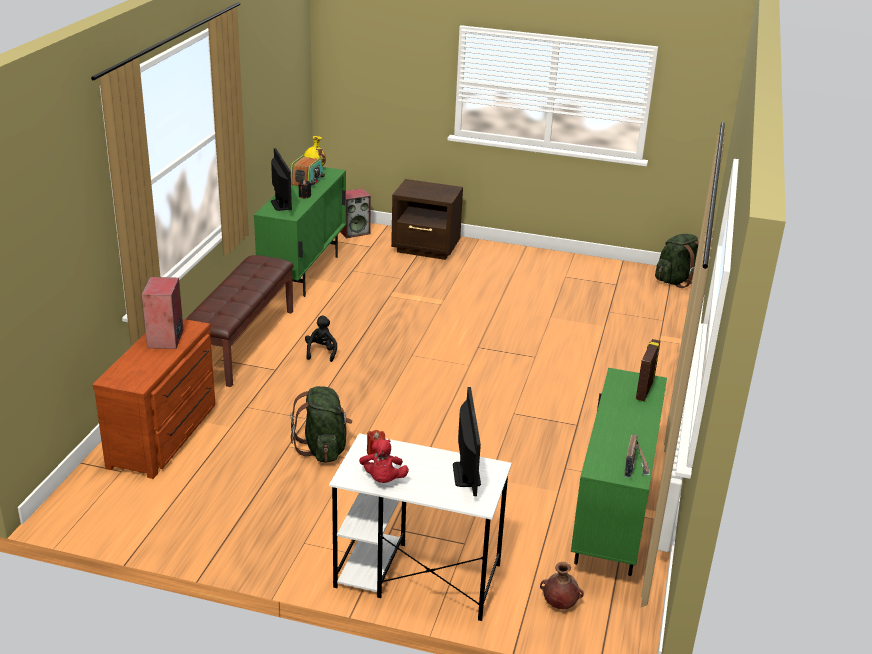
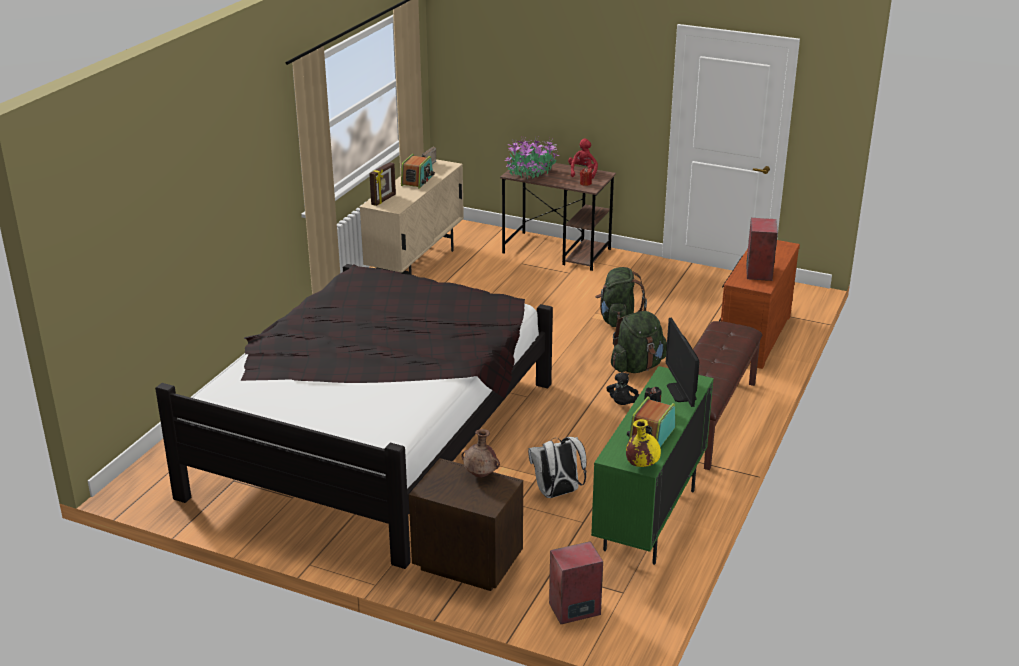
camera: 170 degrees left, 0 degrees up
white desk [329,433,512,621] -> brown desk [500,159,616,271]
monitor [453,387,481,496] -> potted plant [505,136,559,180]
brown vase [540,562,584,609] -> brown vase moved to [461,429,500,478]
green cabinet [571,368,667,576] -> beige cabinet [360,159,464,275]
green backpack [655,234,699,288] -> green backpack moved to [611,311,667,373]
none -> black bed [155,264,553,569]
none -> radio [401,154,435,189]
none -> white backpack [528,437,587,498]

